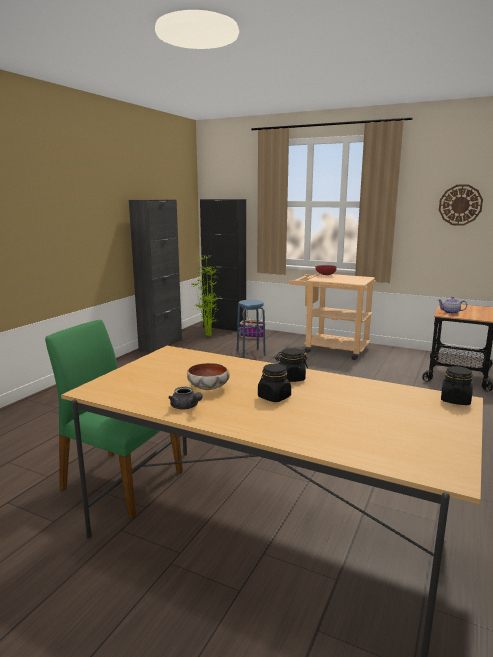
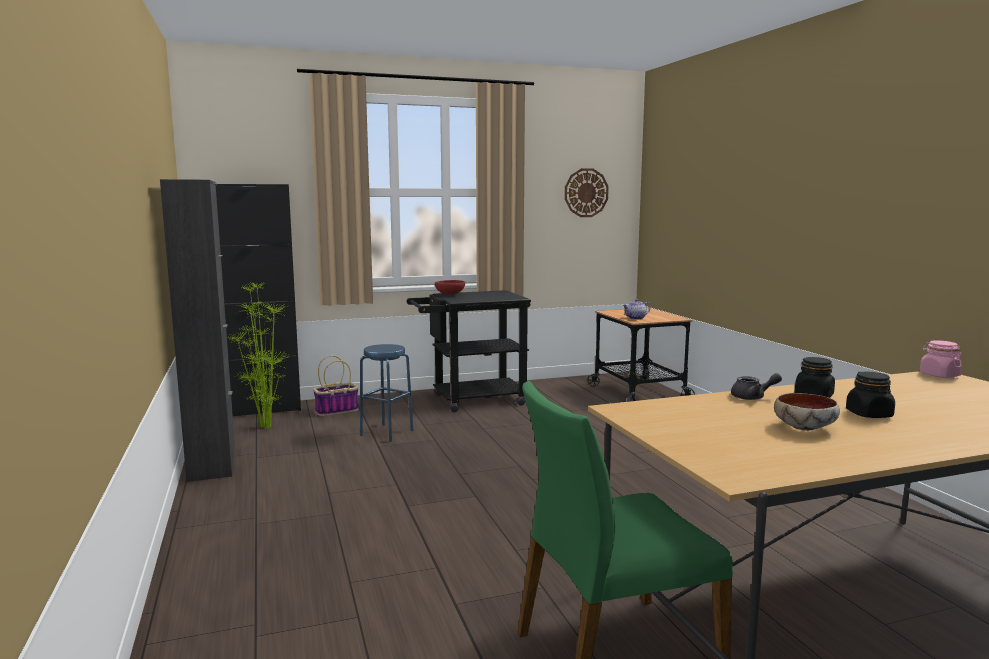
camera: 45 degrees left, 5 degrees down
grey teapot [168,387,203,410] -> grey teapot moved to [731,373,782,400]
beige cart [289,274,376,360] -> black cart [406,290,531,412]
black jar [441,366,473,405] -> pink jar [919,341,962,378]

